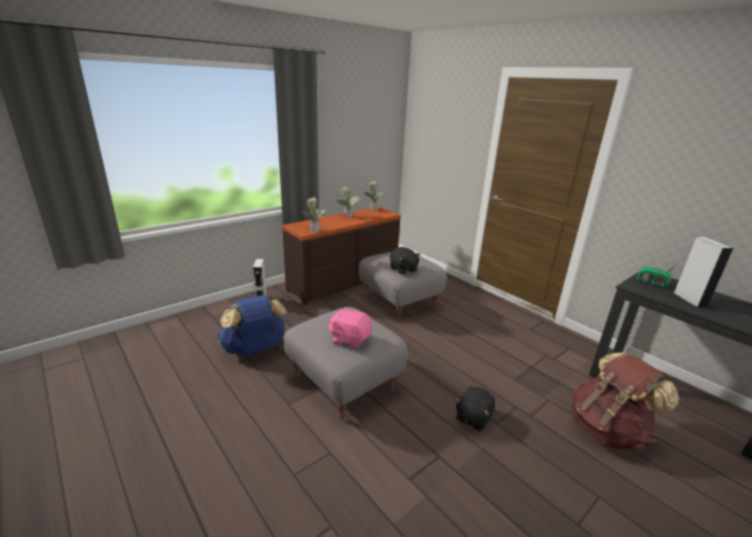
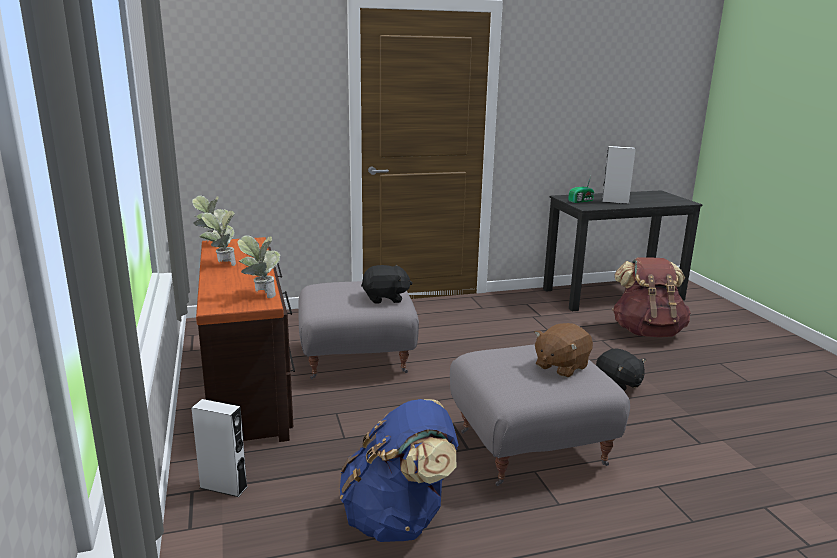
camera: 65 degrees left, 5 degrees down
pink plush toy [328,307,372,349] -> brown plush toy [534,323,593,378]

